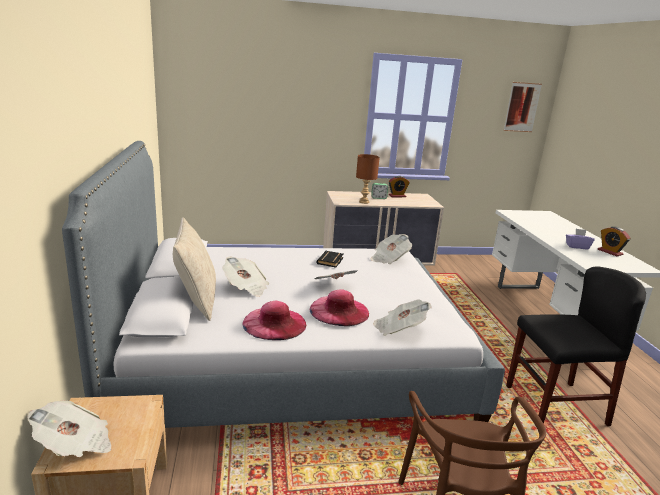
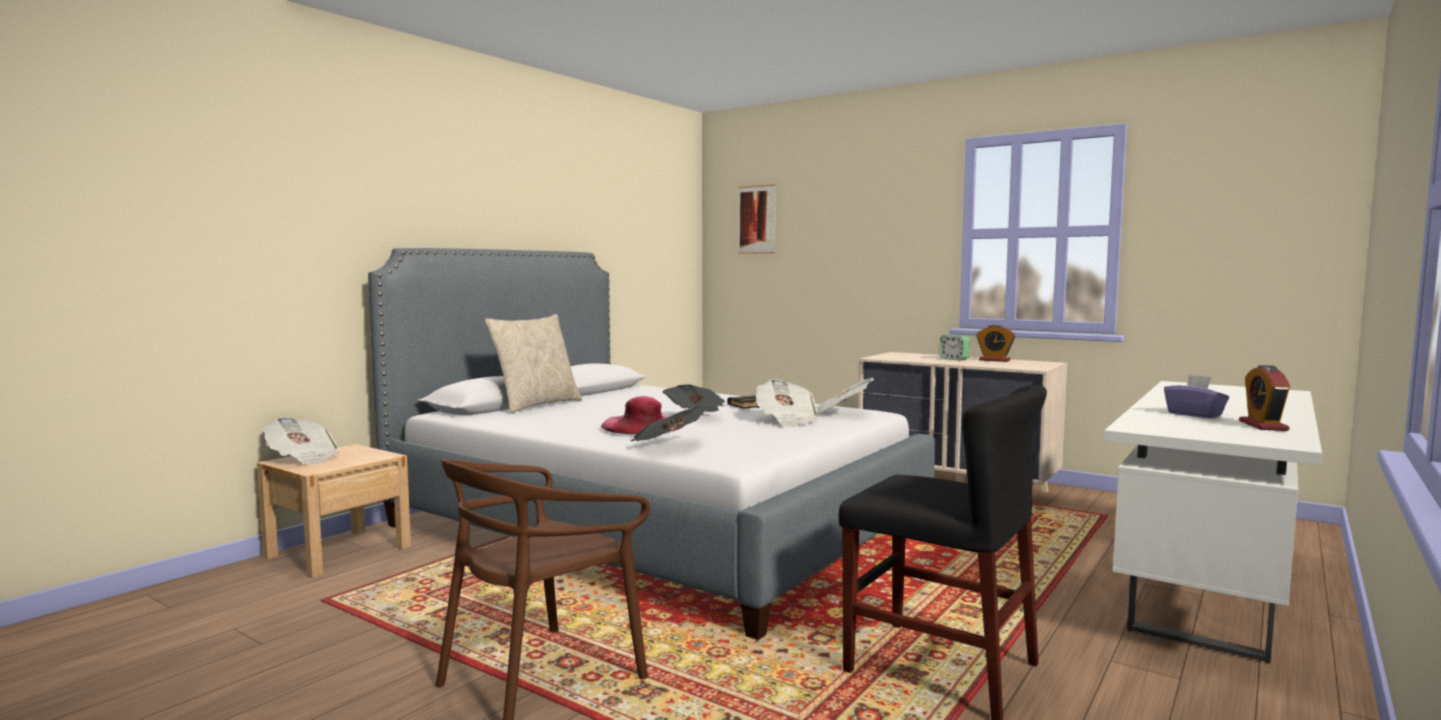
camera: 45 degrees right, 15 degrees down
newspaper [222,256,269,297] -> newspaper moved to [755,379,818,427]
pink hat [243,301,306,340] -> none
brown table lamp [356,154,380,204] -> none
picture [503,82,542,132] -> picture moved to [738,184,776,254]

